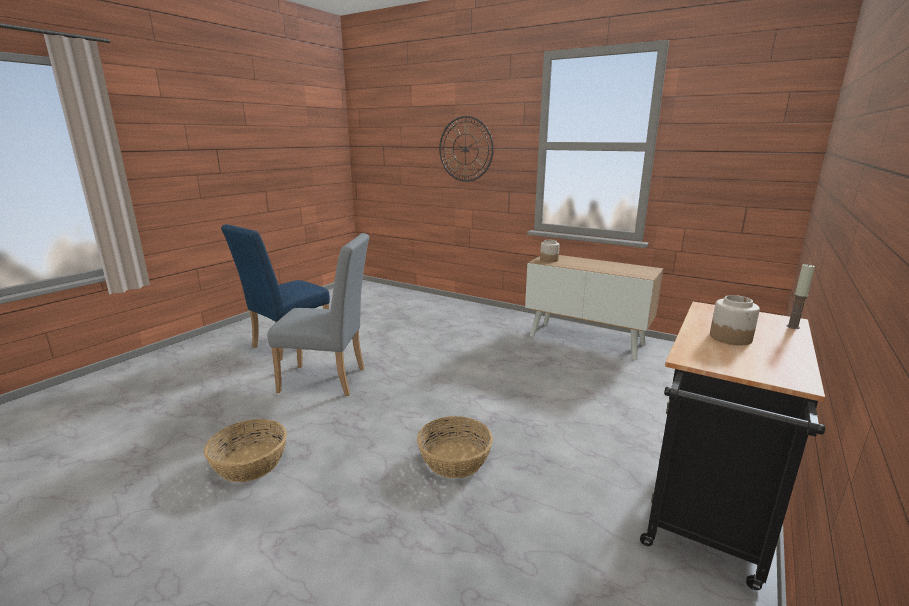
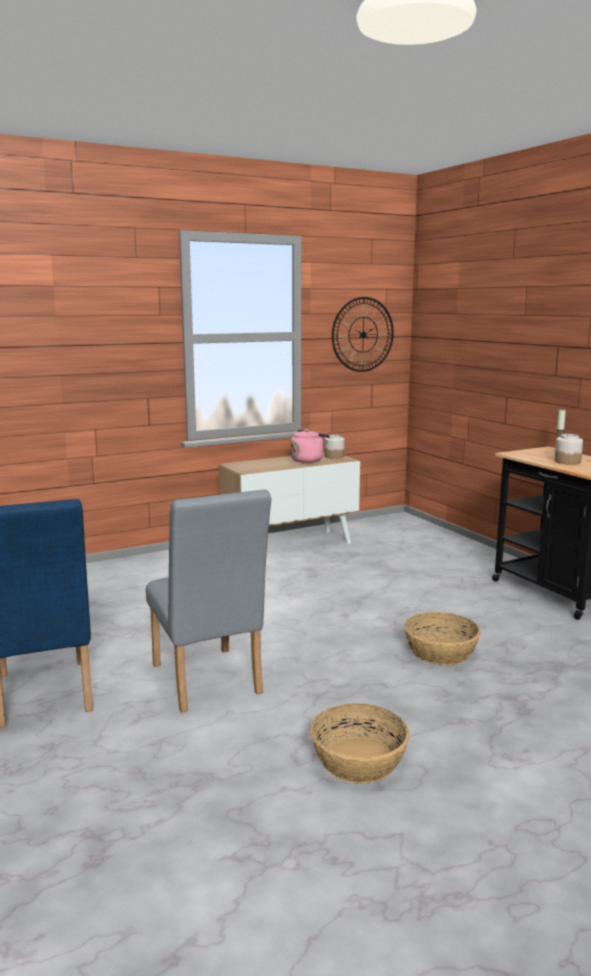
camera: 60 degrees left, 5 degrees down
grey chair [267,233,369,396] -> grey chair turned 120 degrees clockwise [146,490,271,713]
wall clock [439,116,494,182] -> wall clock moved to [332,297,394,372]
jar [540,240,560,262] -> jar moved to [325,434,345,459]
none -> pink kettle [291,429,330,463]

